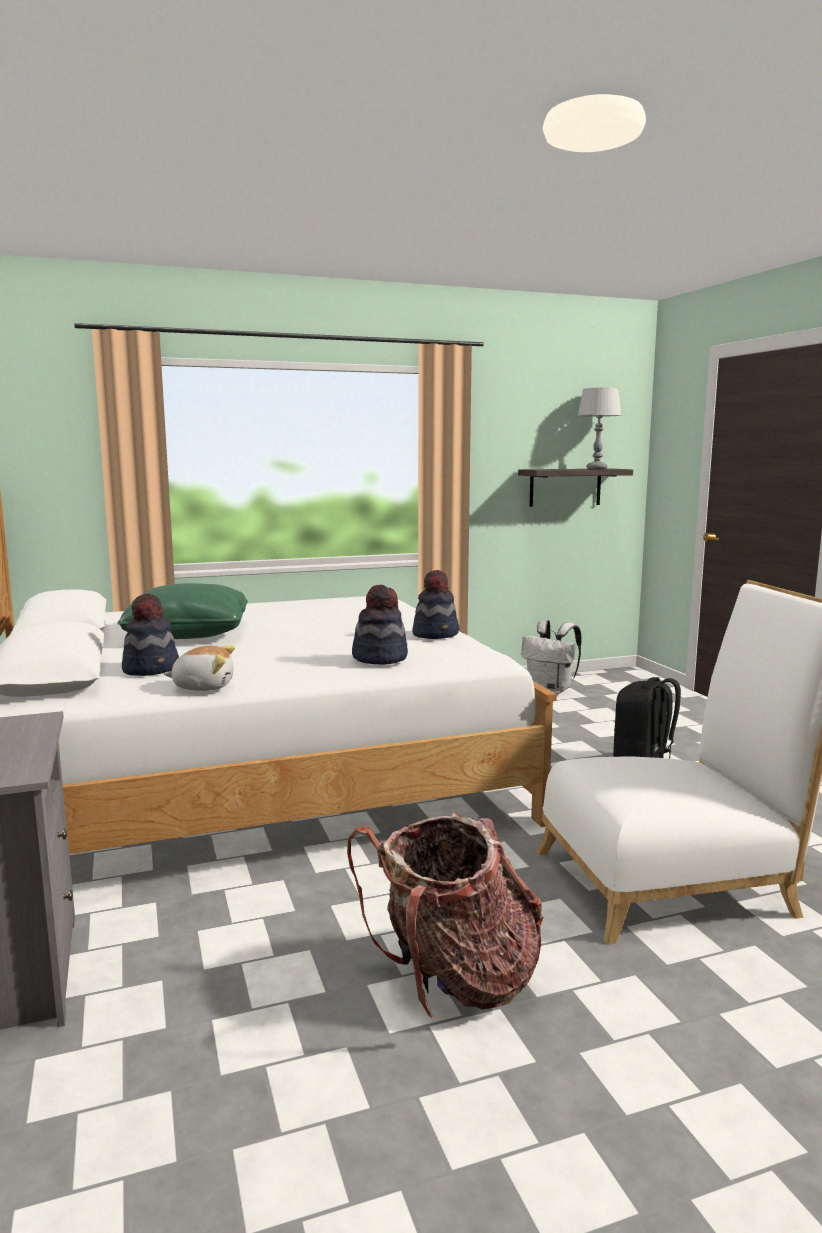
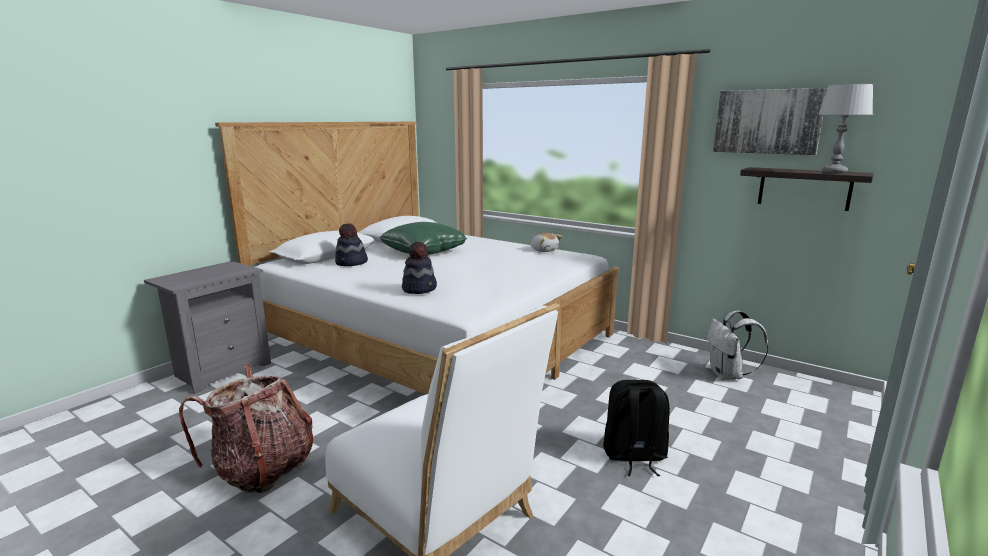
camera: 55 degrees right, 5 degrees up
plush toy [164,645,235,691] -> plush toy moved to [531,233,562,252]
hat [412,570,459,639] -> none
none -> picture [713,88,827,155]

